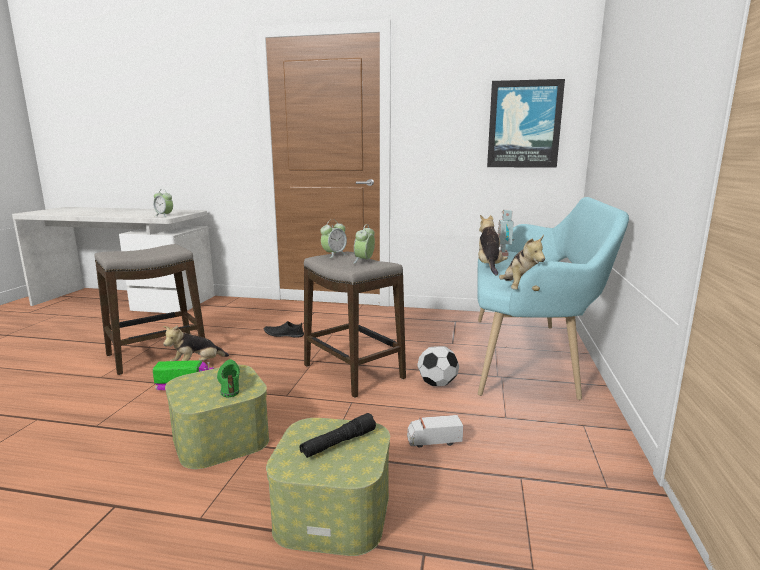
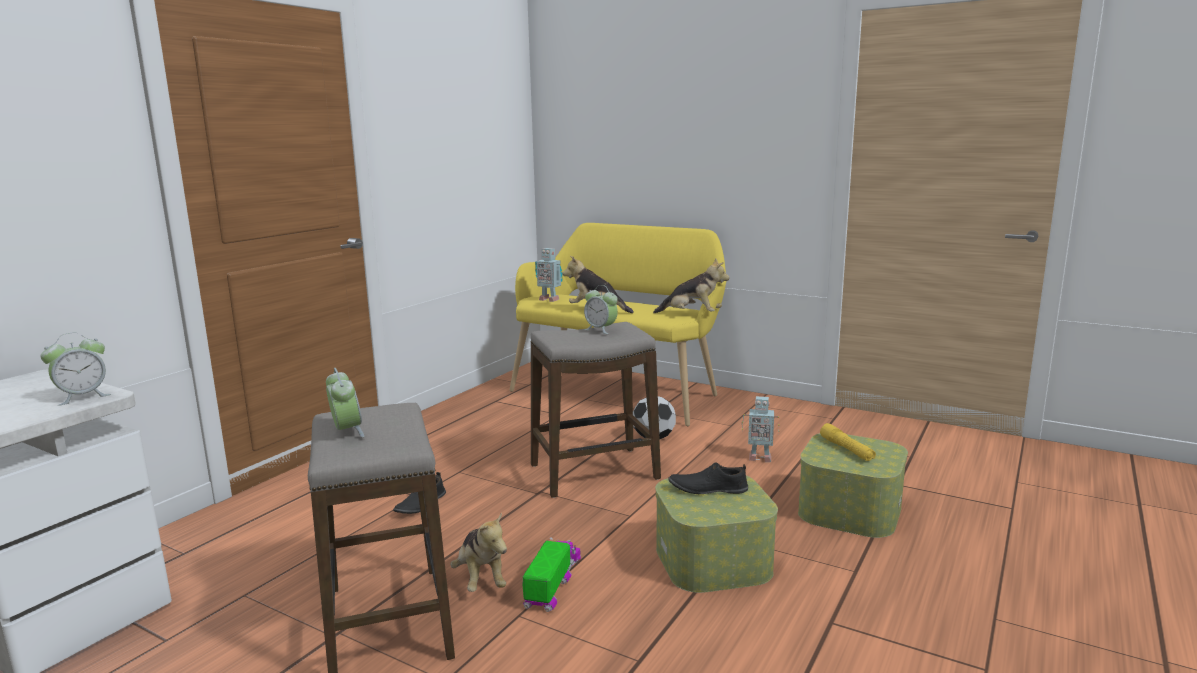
camera: 70 degrees left, 0 degrees up
green shoe [217,359,240,397] -> black shoe [668,462,748,494]
black flashlight [300,413,376,458] -> yellow flashlight [820,423,876,461]
alarm clock [320,220,348,258] -> alarm clock moved to [326,368,364,437]
toy truck [407,415,463,448] -> toy robot [742,396,780,462]
turquoise bench [477,197,629,400] -> yellow bench [509,223,726,427]
picture [487,79,565,168] -> none

